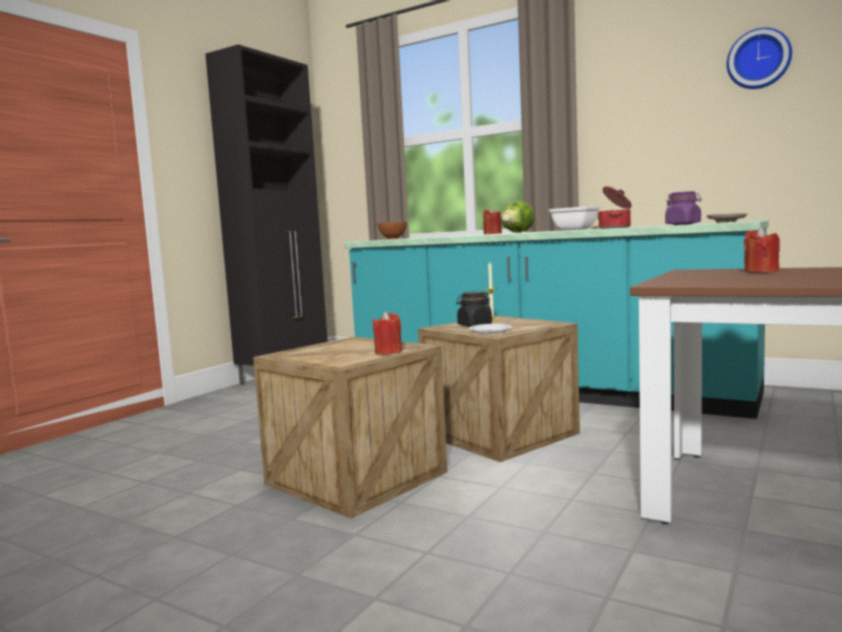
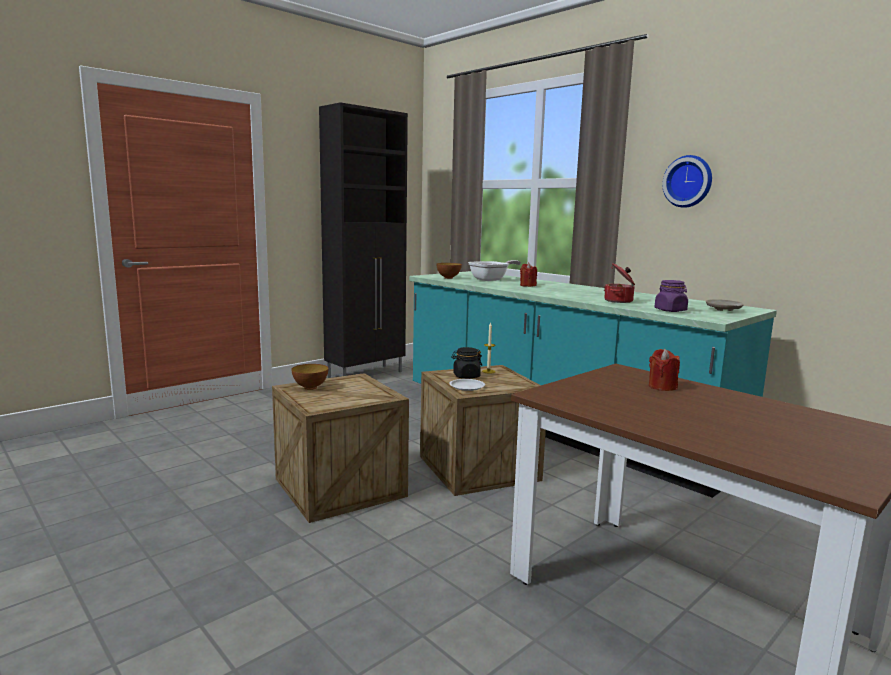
camera: 15 degrees right, 5 degrees up
red candle [372,312,402,355] -> none
lettuce [500,201,535,233] -> none
frying pan [548,206,600,231] -> frying pan moved to [468,260,521,281]
wall clock [727,28,792,89] -> wall clock moved to [662,155,712,208]
none -> bowl [291,364,328,390]

